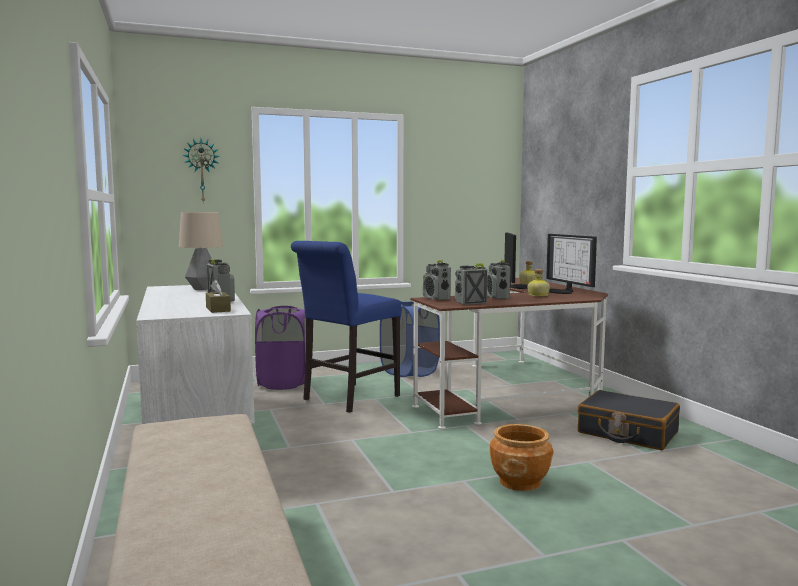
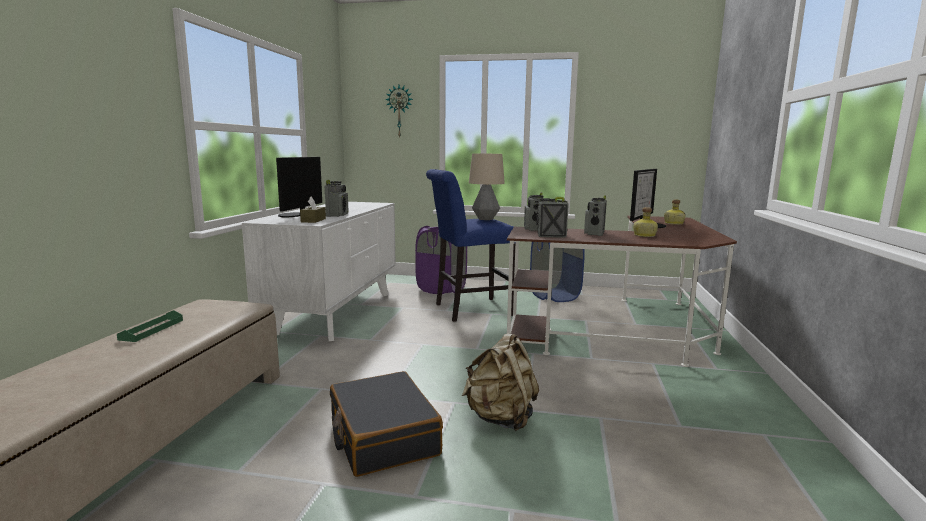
camera: 30 degrees right, 5 degrees up
table lamp [179,212,223,290] -> table lamp moved to [469,153,505,220]
brown planter [490,424,554,491] -> beige backpack [462,333,539,431]
monitor [546,234,597,294] -> monitor moved to [276,157,322,217]
black suitcase [578,390,680,450] -> black suitcase moved to [330,371,443,477]
none -> green tray [117,310,183,342]

